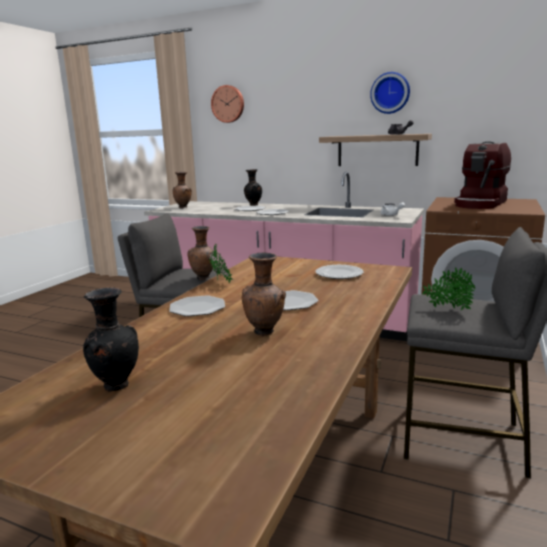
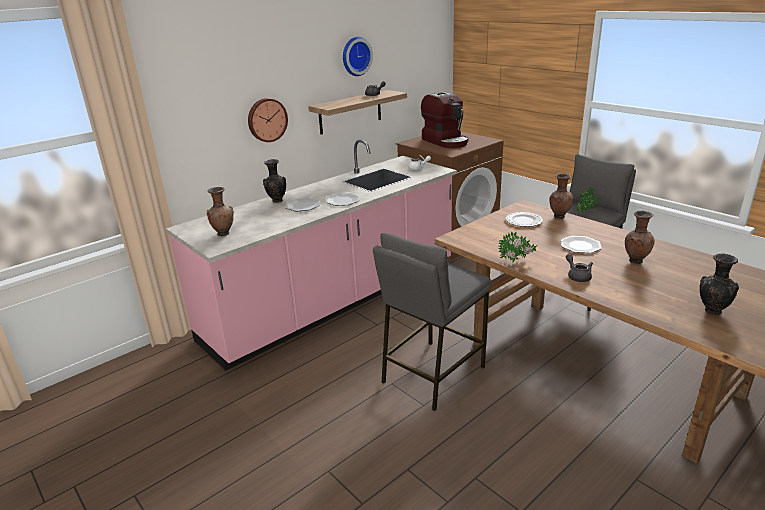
camera: 65 degrees left, 10 degrees up
plate [169,295,225,317] -> grey teapot [566,254,593,282]
brown vase [187,226,217,280] -> brown vase moved to [549,174,573,219]
wall clock [211,85,244,123] -> wall clock moved to [248,98,288,142]

